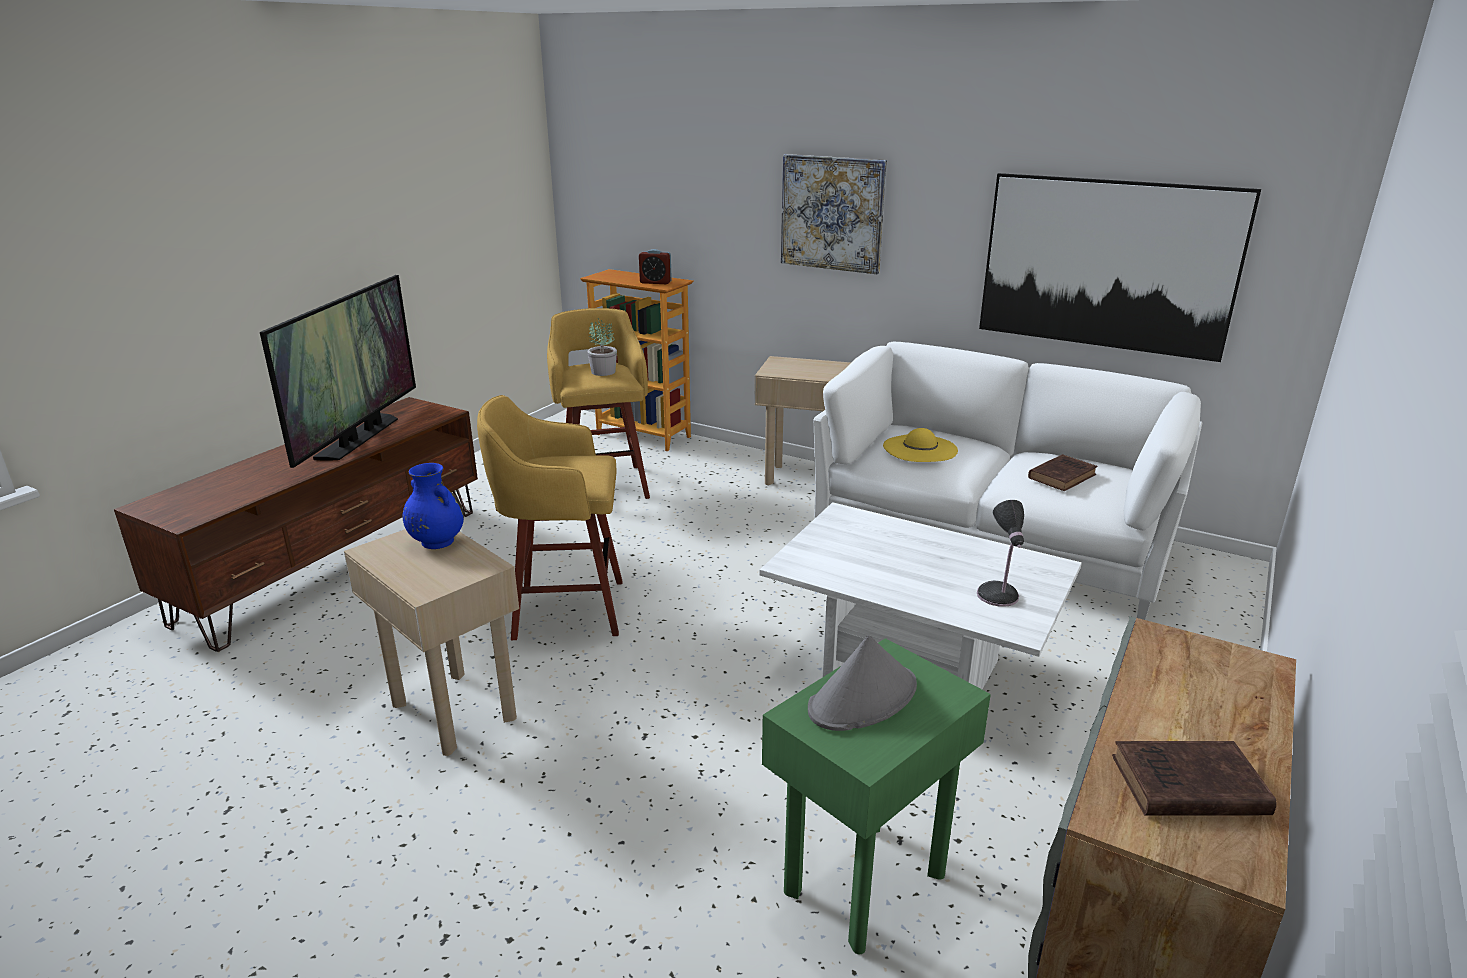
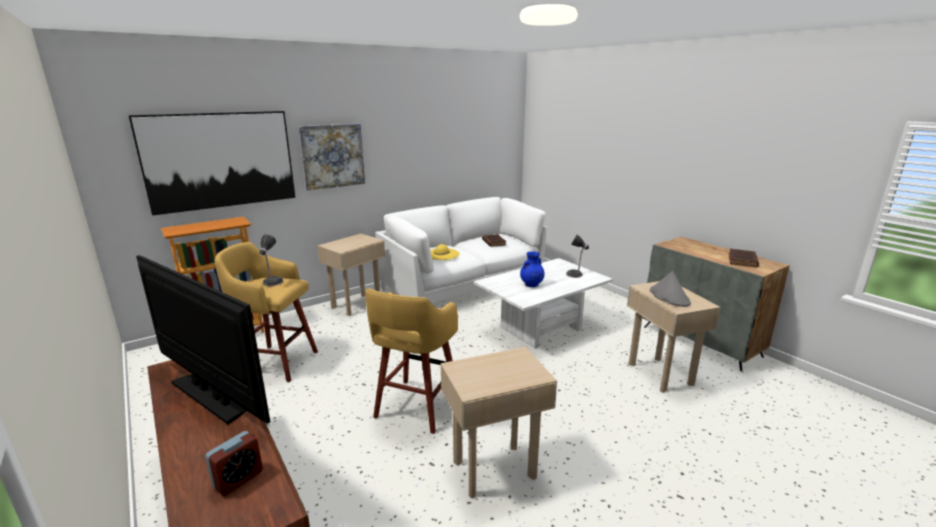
camera: 65 degrees left, 5 degrees down
blue vase [403,463,464,549] -> blue vase moved to [520,252,544,287]
potted plant [587,318,617,376] -> table lamp [259,234,283,286]
alarm clock [639,249,672,284] -> alarm clock moved to [205,431,263,496]
green side table [762,638,991,954] -> beige side table [627,281,721,393]
picture [979,173,1261,362] -> picture moved to [128,111,295,216]

